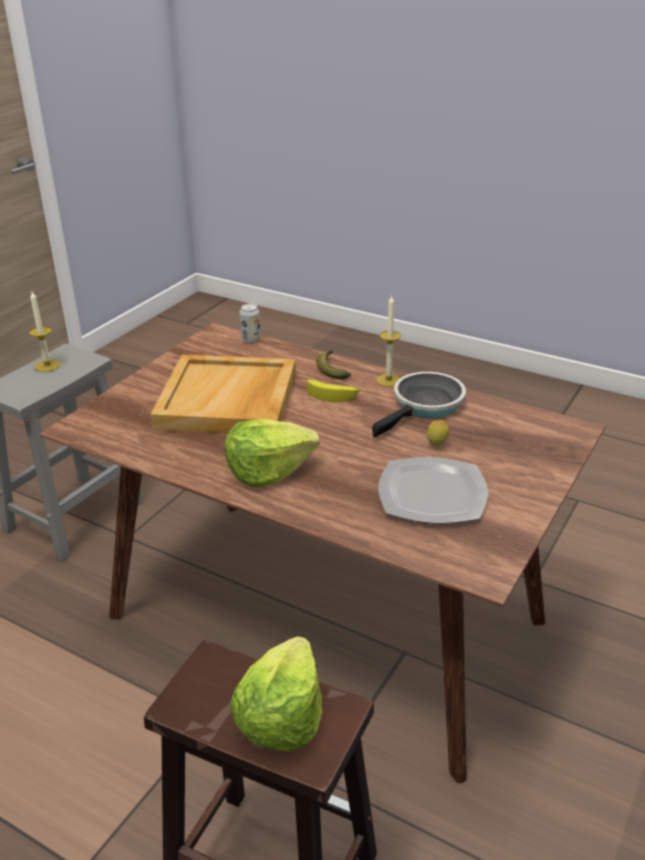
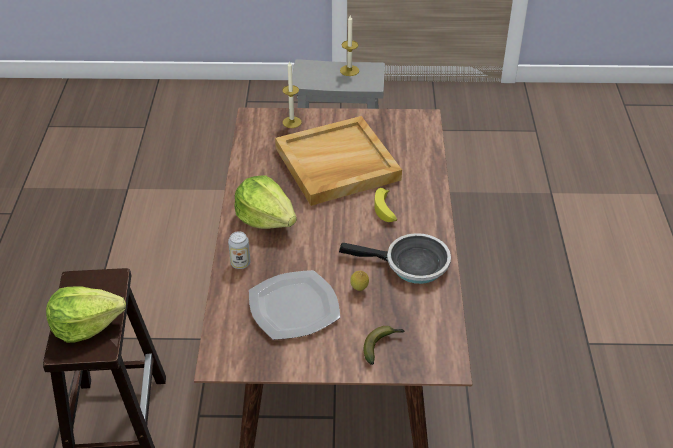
camera: 60 degrees right, 10 degrees up
can [239,304,261,344] -> can moved to [228,231,250,269]
banana [316,350,351,379] -> banana moved to [364,326,405,365]
candle [377,295,401,387] -> candle moved to [282,61,302,128]

